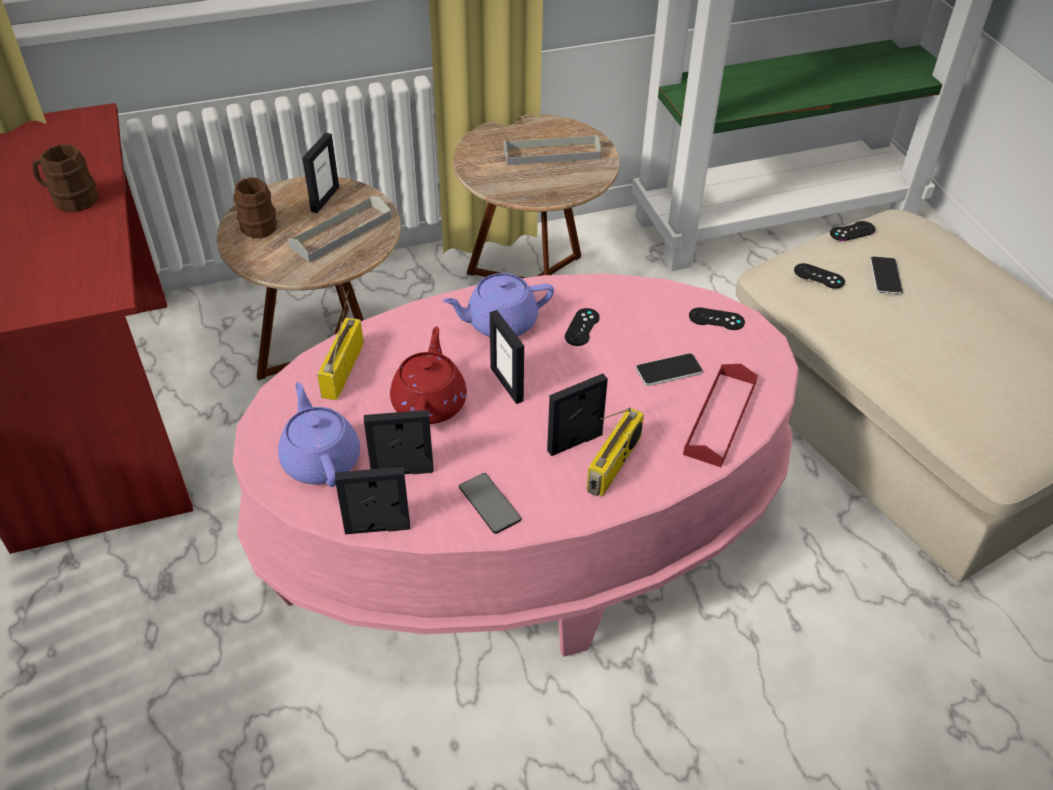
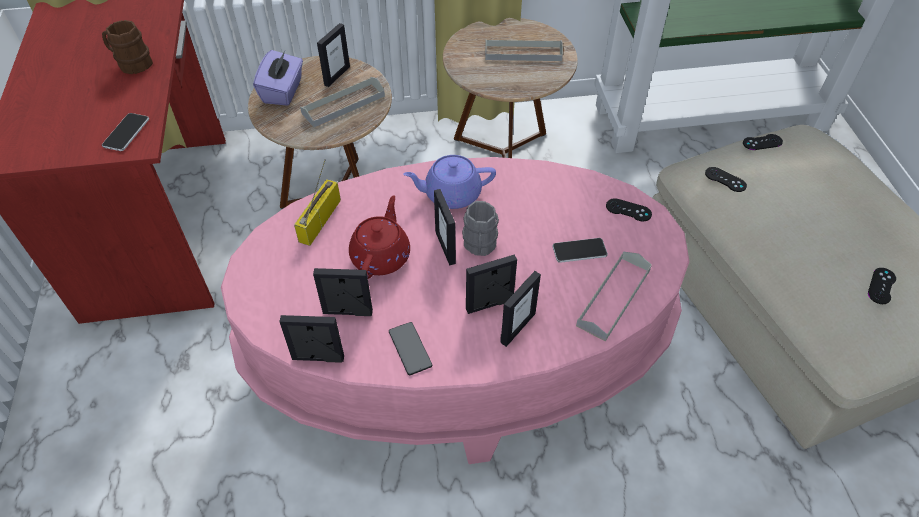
camera: 10 degrees right, 5 degrees up
brown mug [233,177,277,238] -> purple tissue box [253,50,303,106]
purple teapot [278,382,360,487] -> none
black game controller [564,308,600,346] -> black game controller moved to [868,268,896,304]
radio [587,407,644,496] -> picture frame [500,271,541,347]
red tray [683,364,758,467] -> grey tray [576,252,652,342]
phone [870,256,903,295] -> phone moved to [102,113,149,151]
none -> grey mug [462,201,499,256]

